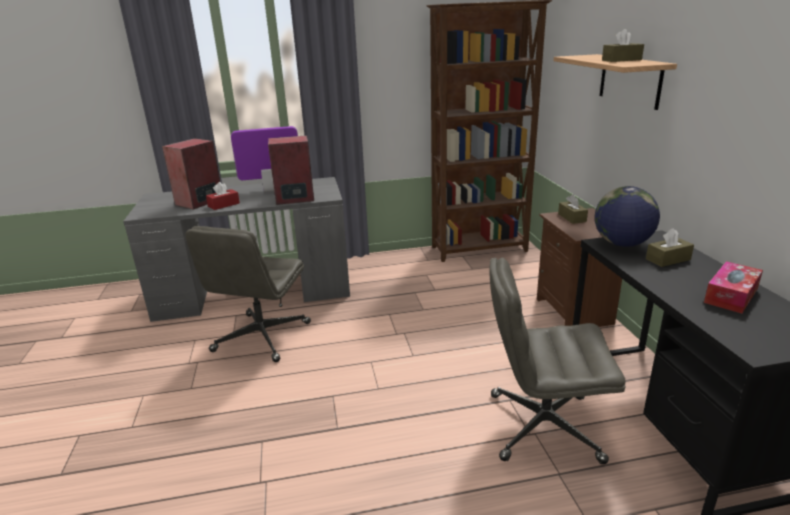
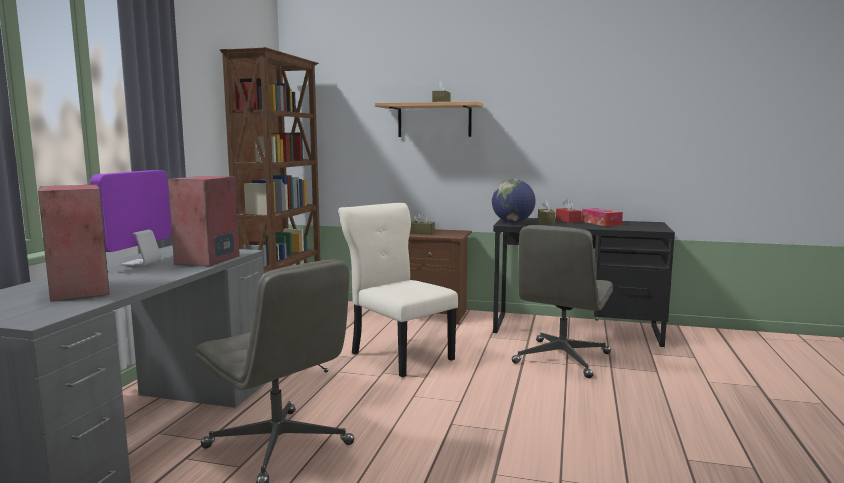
camera: 65 degrees left, 15 degrees down
red tissue box [206,182,240,210] -> red tissue box moved to [556,199,582,223]
none -> beige chair [339,203,458,377]

